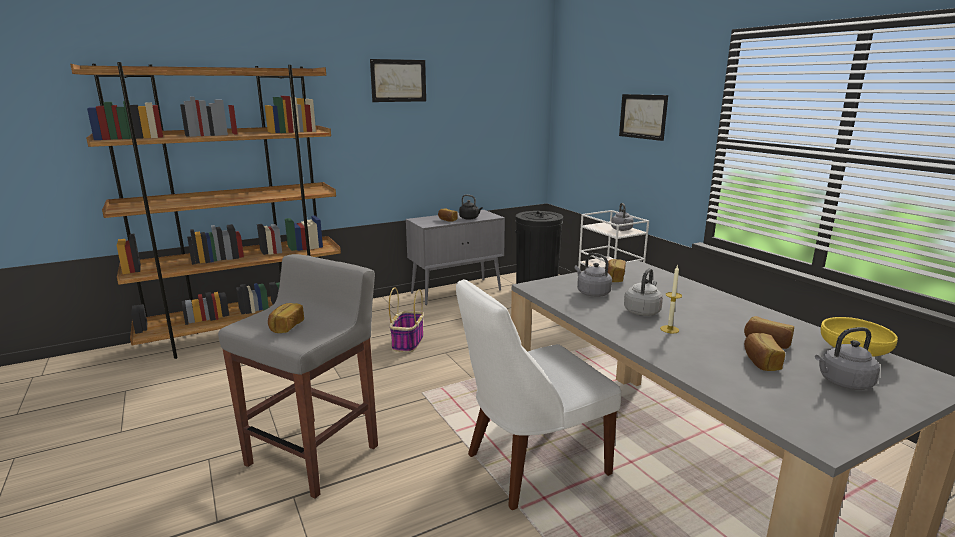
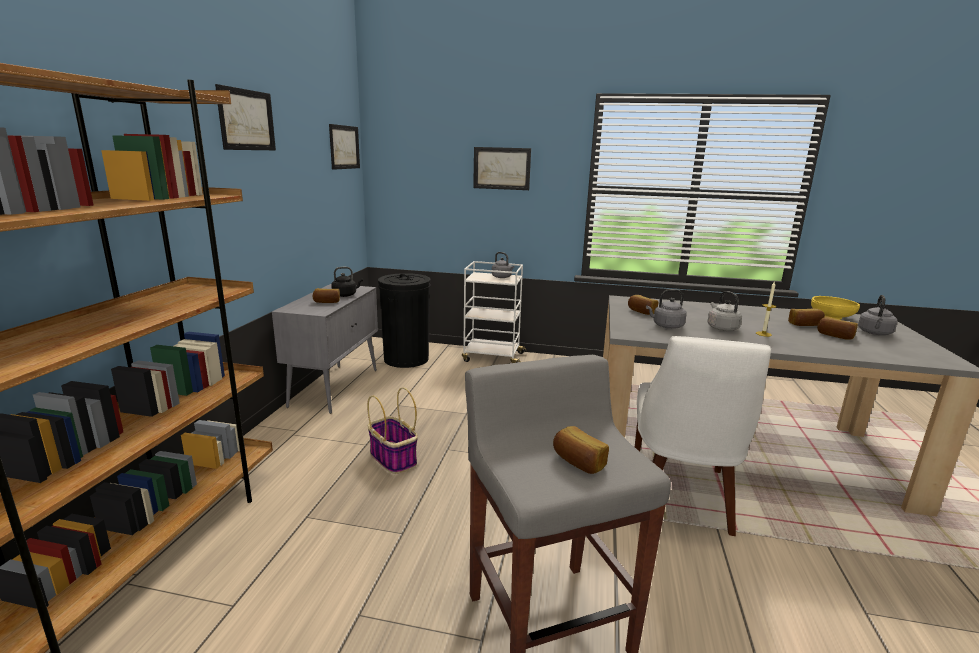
camera: 50 degrees left, 0 degrees up
none -> picture [329,124,360,170]

